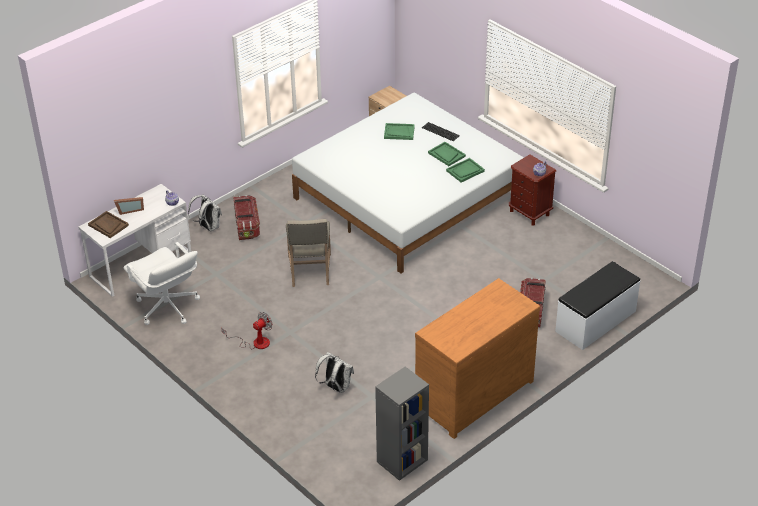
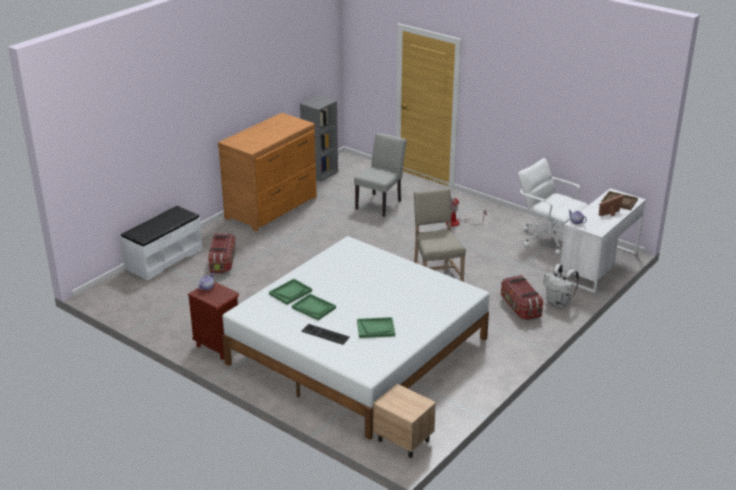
camera: 170 degrees right, 10 degrees down
white backpack [315,352,354,393] -> grey chair [354,133,407,217]

